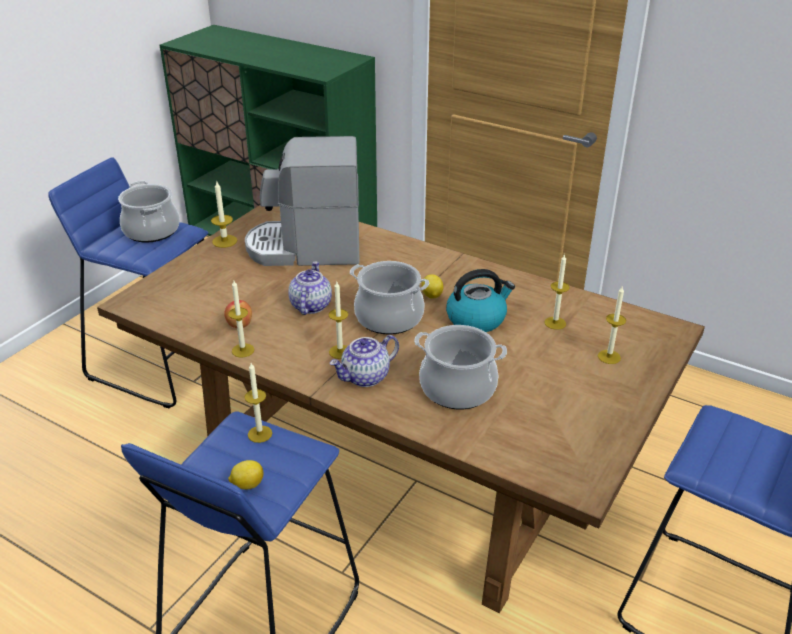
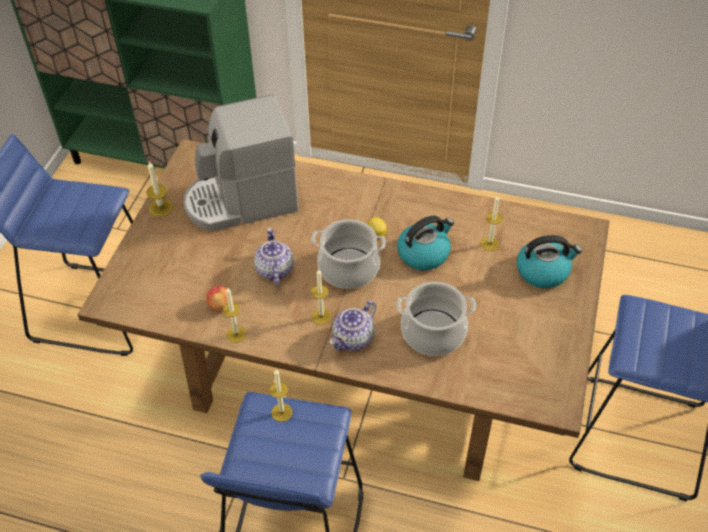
camera: 15 degrees left, 15 degrees up
cooking pot [118,181,180,242] -> none
lemon [228,460,263,489] -> none
candle [598,287,626,364] -> kettle [517,235,582,288]

